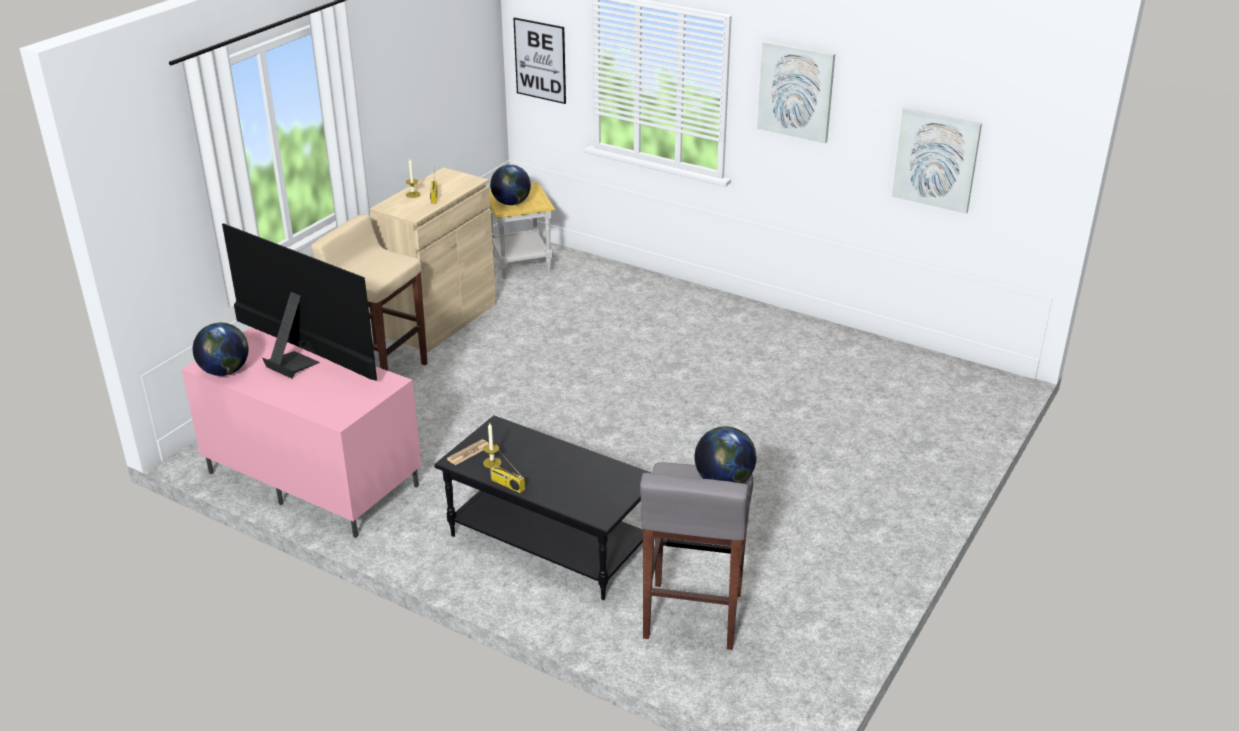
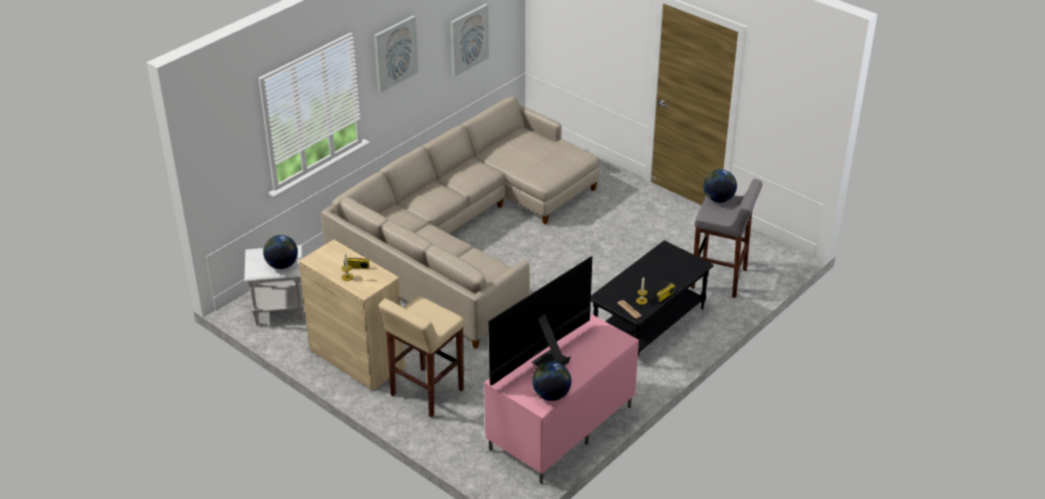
camera: 80 degrees left, 5 degrees up
yellow side table [487,182,555,279] -> white side table [244,245,304,326]
picture [513,17,566,104] -> none
none -> beige sofa [321,97,599,349]

